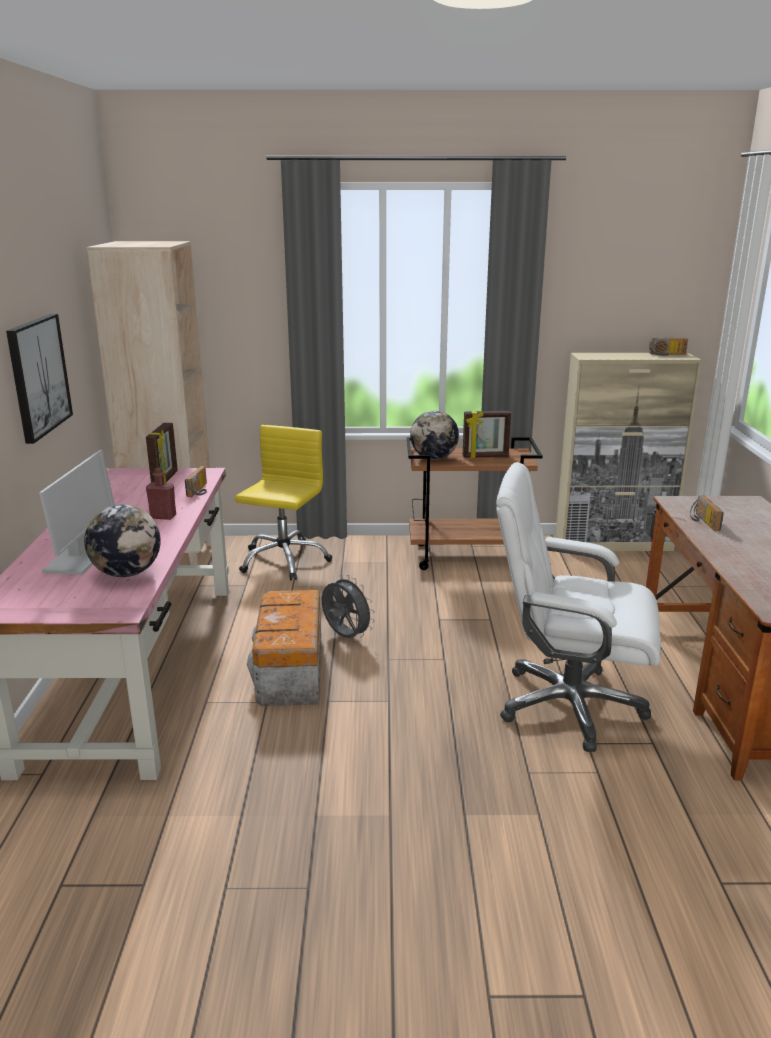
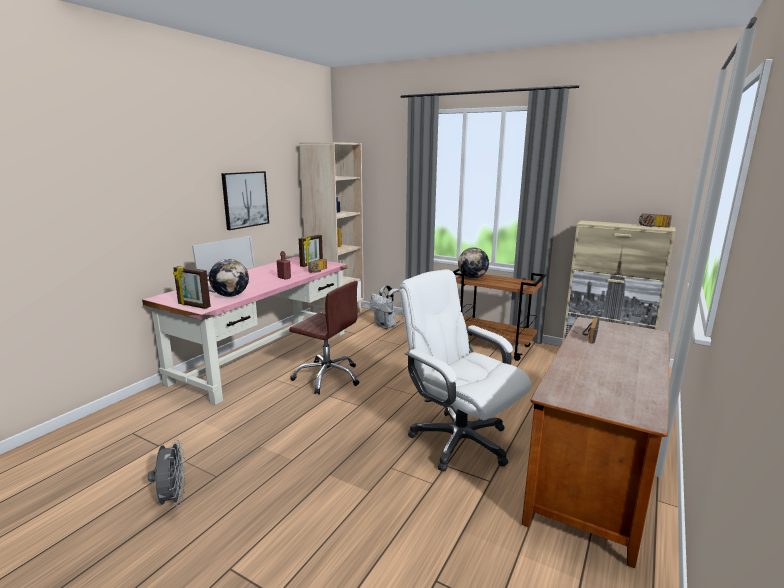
camera: 30 degrees right, 5 degrees down
yellow office chair [235,425,332,580] -> white backpack [370,285,403,329]
storage box [247,590,321,706] -> brown office chair [289,281,359,395]
grey fan [322,575,375,638] -> grey fan moved to [148,439,186,506]
picture frame [463,411,511,458] -> picture frame moved to [173,266,211,309]

